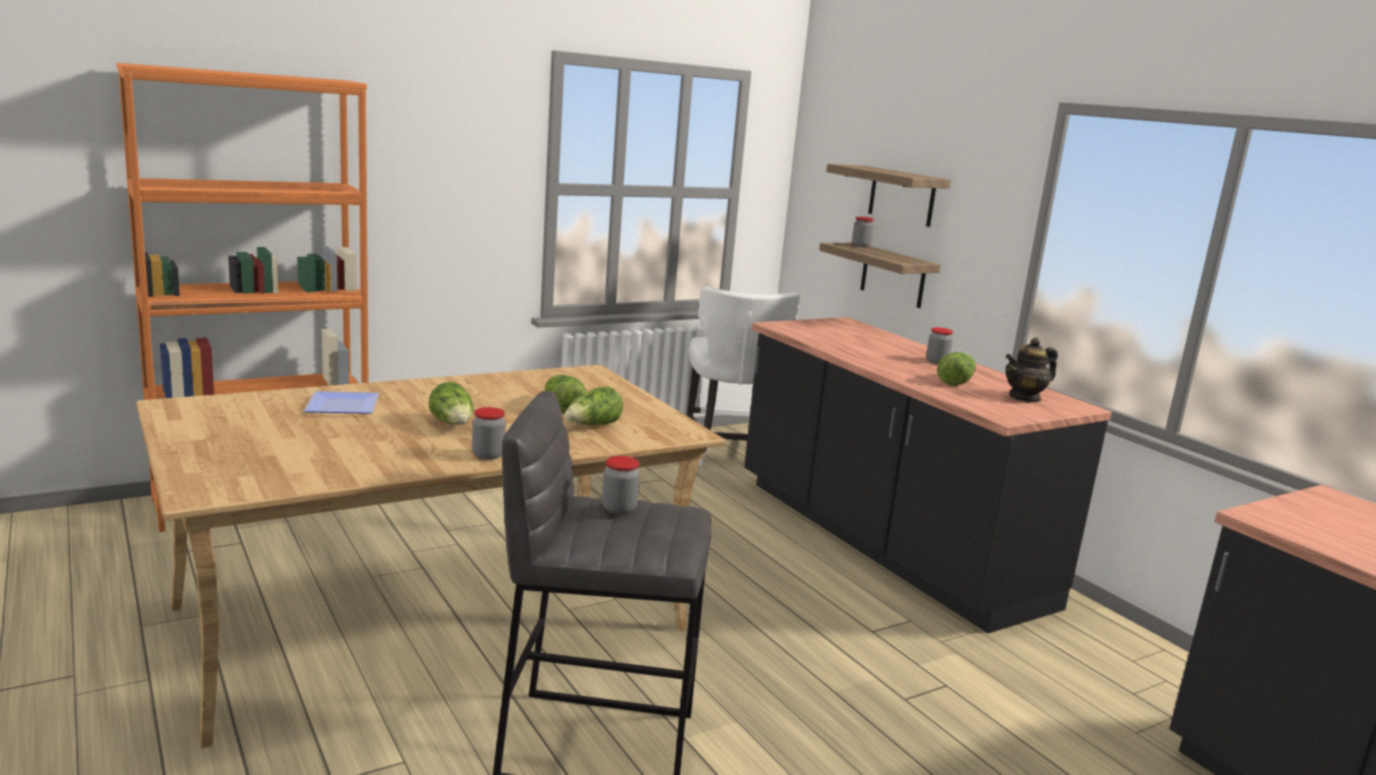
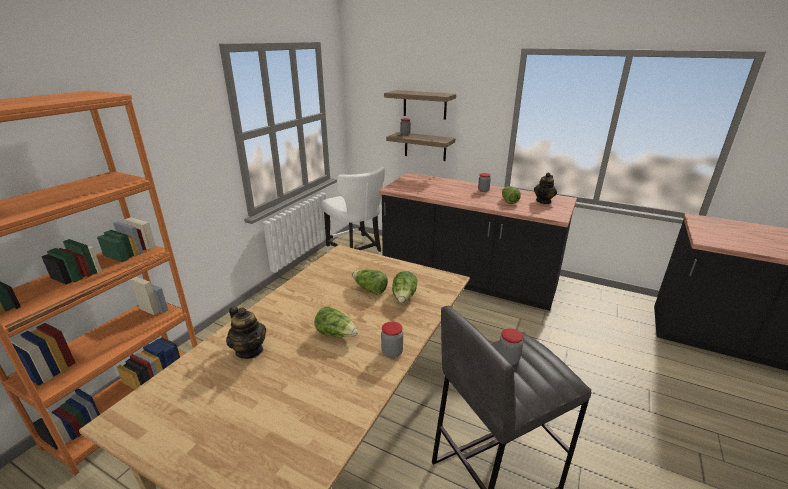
camera: 30 degrees left, 10 degrees up
plate [304,391,379,414] -> teapot [226,306,266,359]

